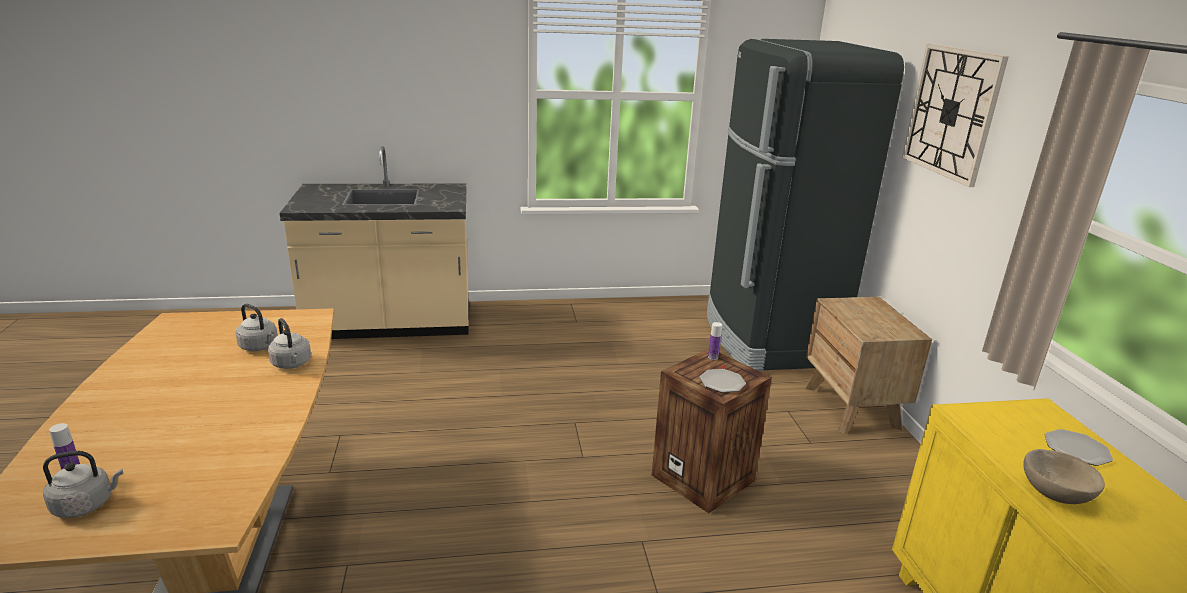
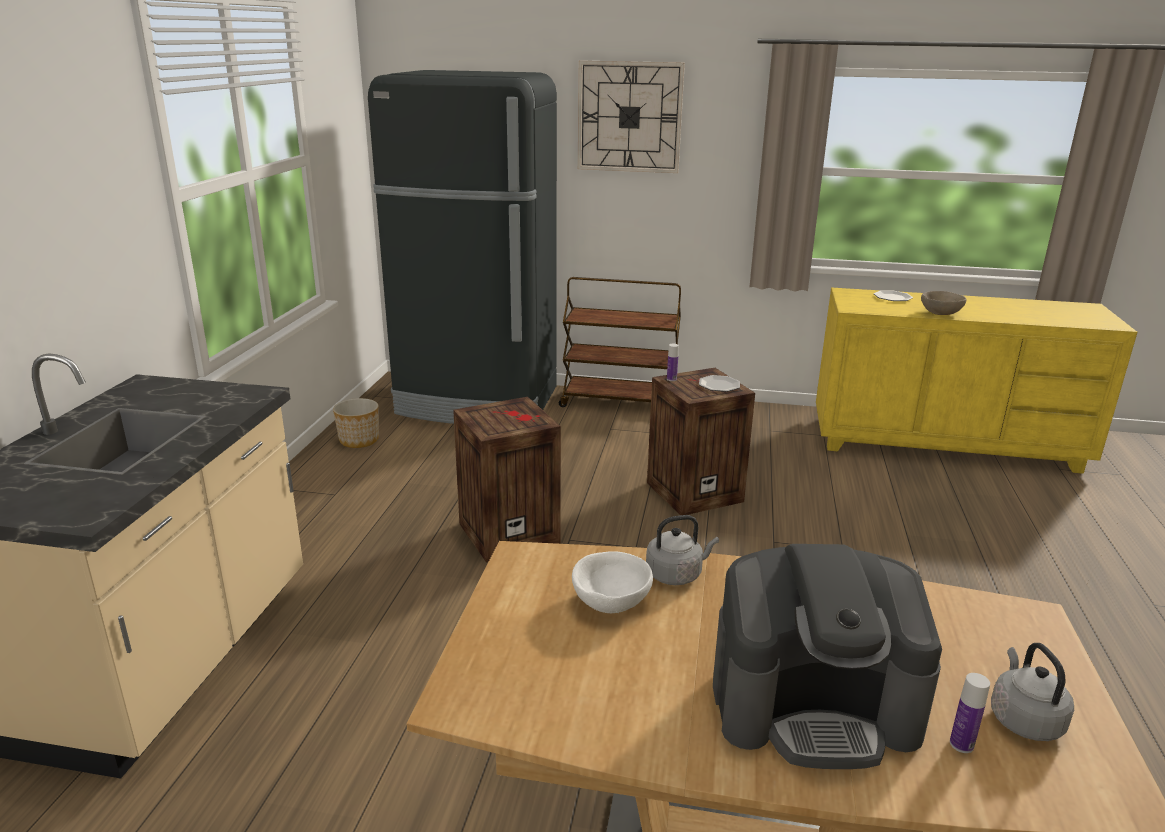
camera: 70 degrees left, 0 degrees up
grey kettle [236,304,278,351] -> white bowl [572,551,653,613]
brown nightstand [805,297,932,434] -> brown cart [559,277,681,407]
none -> planter [333,398,379,448]
none -> crate [453,397,561,563]
none -> coffee machine [713,544,942,769]

